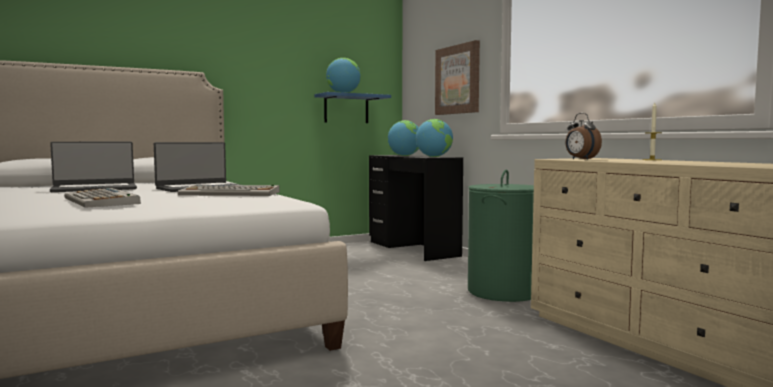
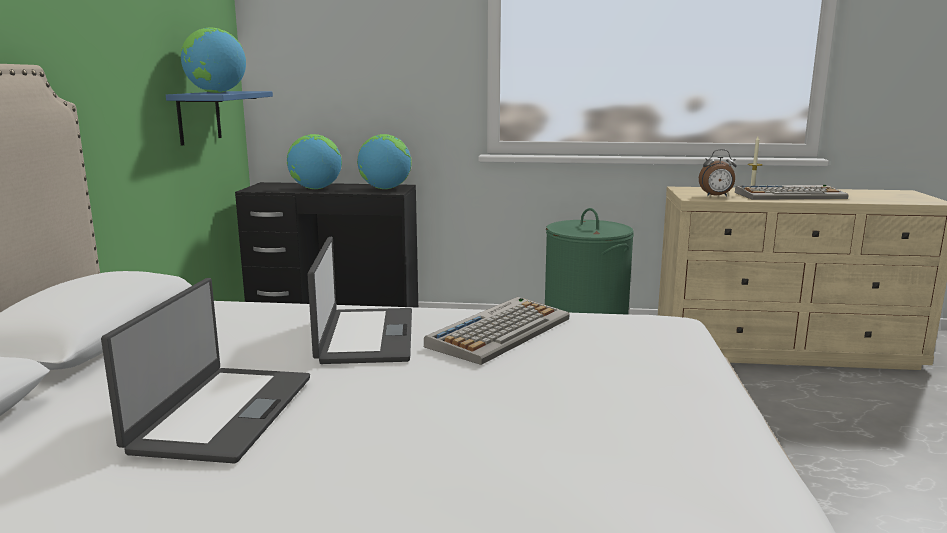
camera: 55 degrees left, 10 degrees up
keyboard [64,188,141,208] -> keyboard moved to [735,185,849,200]
picture [435,40,480,115] -> none

